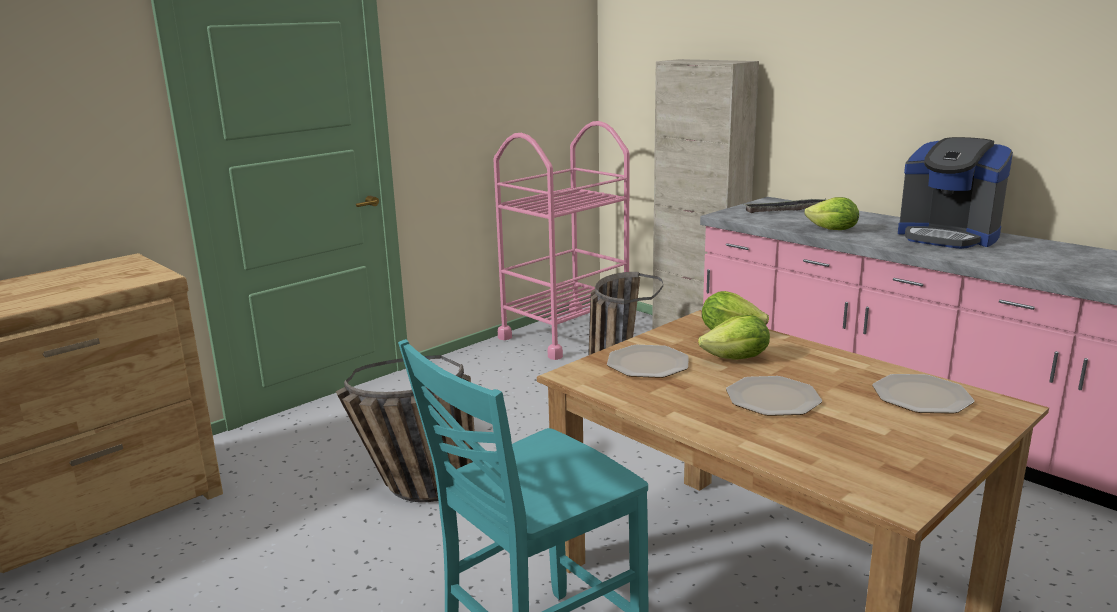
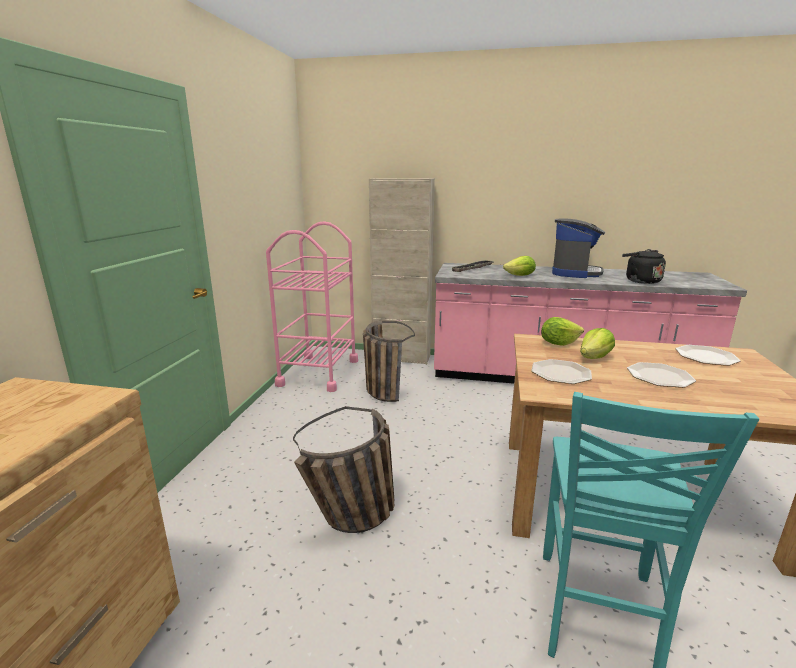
camera: 35 degrees left, 0 degrees up
coffee machine [898,137,1013,249] -> coffee machine turned 75 degrees counterclockwise [552,218,605,278]
none -> black kettle [622,249,666,284]

